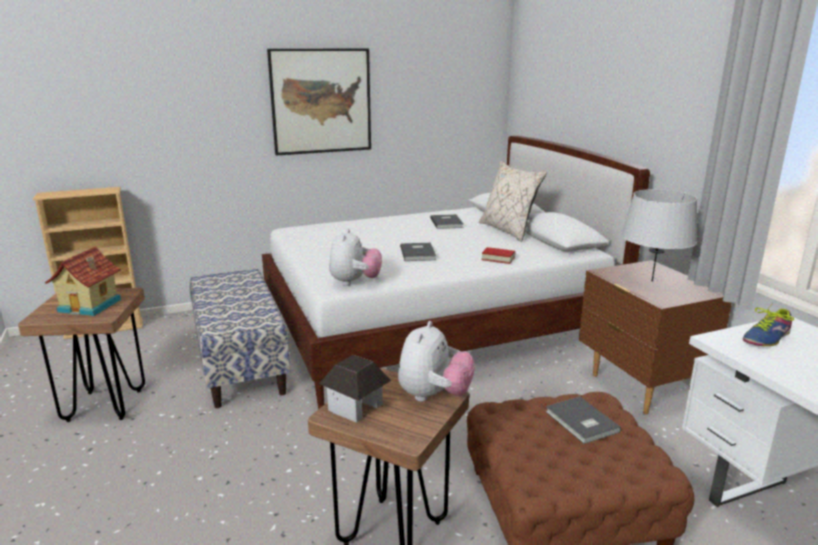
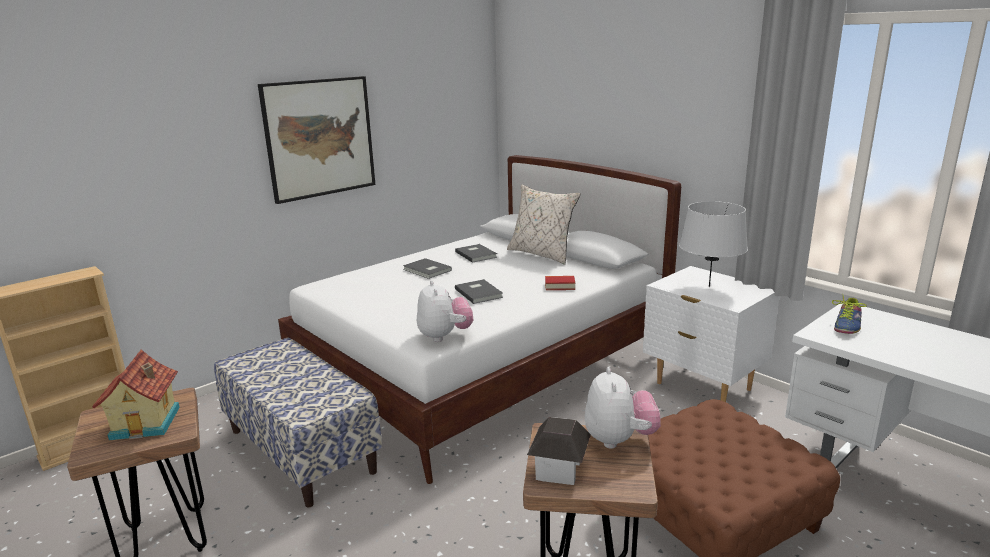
camera: 20 degrees left, 0 degrees up
grey book [545,397,621,444] -> grey book moved to [403,258,452,279]
brown nightstand [579,260,732,415] -> white nightstand [643,266,780,402]

